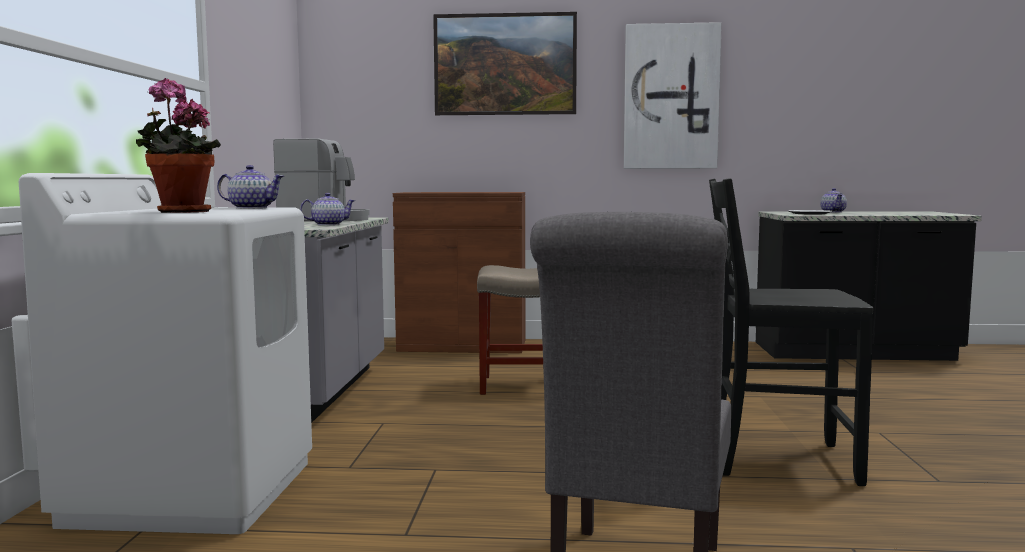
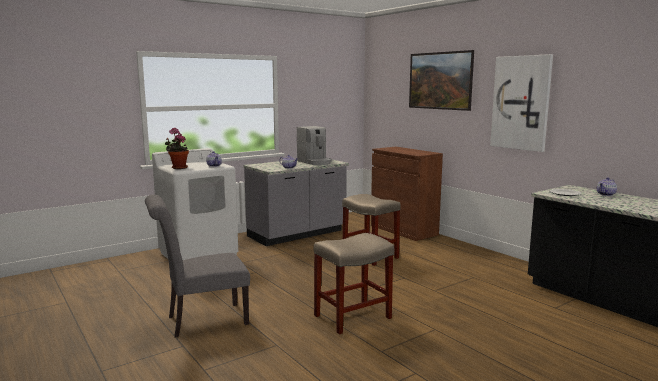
camera: 50 degrees right, 5 degrees up
black chair [709,178,873,486] -> beige stool [314,233,394,334]

